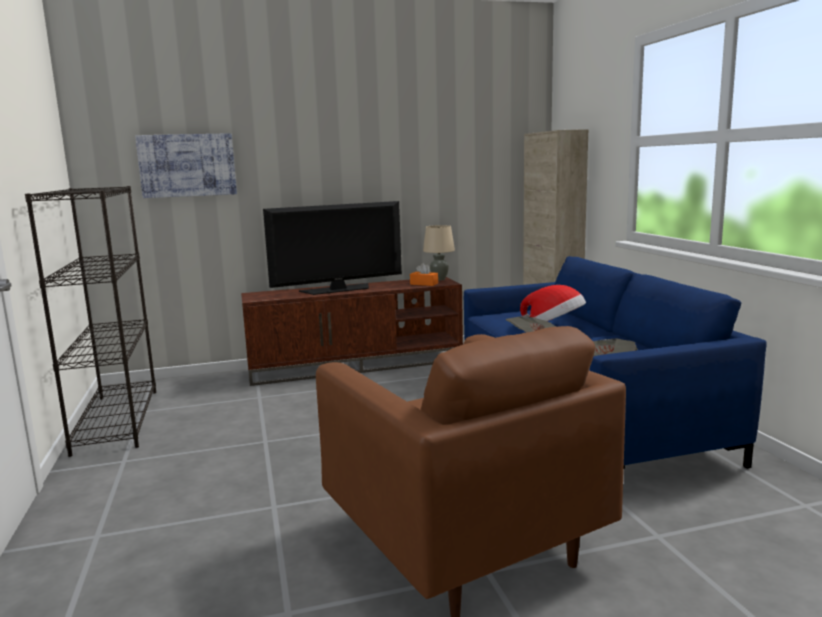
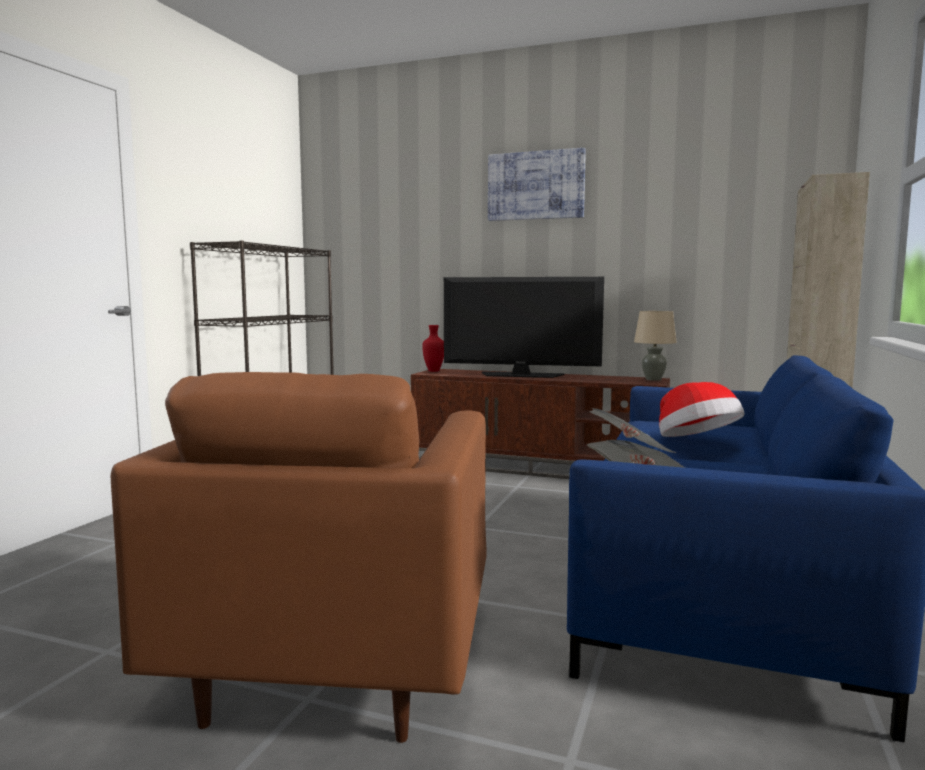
camera: 35 degrees right, 5 degrees down
picture [135,133,237,198] -> picture moved to [488,148,586,221]
orange tissue box [410,263,438,286] -> none
none -> red vase [422,325,444,372]

